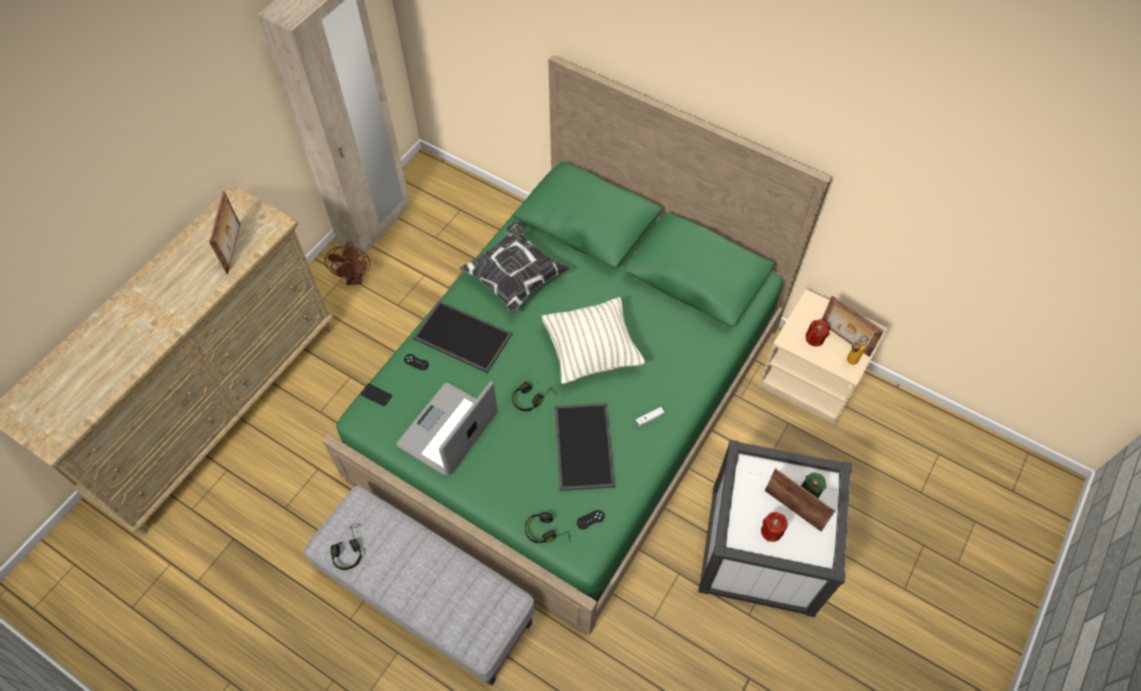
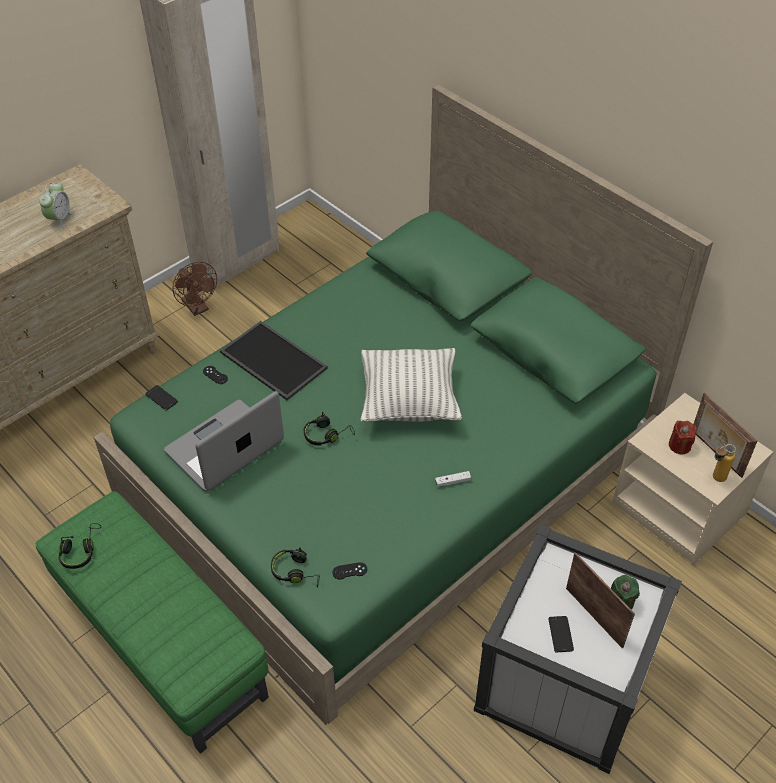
camera: 15 degrees right, 10 degrees down
picture frame [209,191,240,275] -> alarm clock [39,182,73,229]
grey ottoman [304,486,535,686] -> green ottoman [36,491,269,754]
brown fan [325,241,370,285] -> brown fan turned 45 degrees counterclockwise [172,262,217,316]
pillow [460,222,570,314] -> none
tray [555,403,615,491] -> none
red candle [761,512,787,542] -> phone [548,616,574,652]

